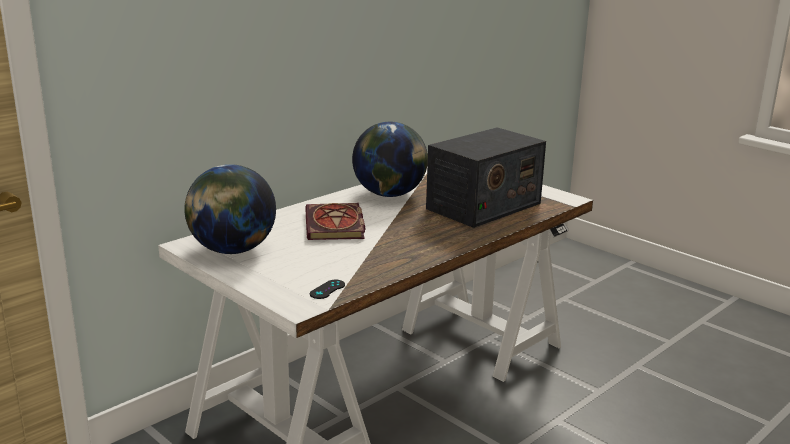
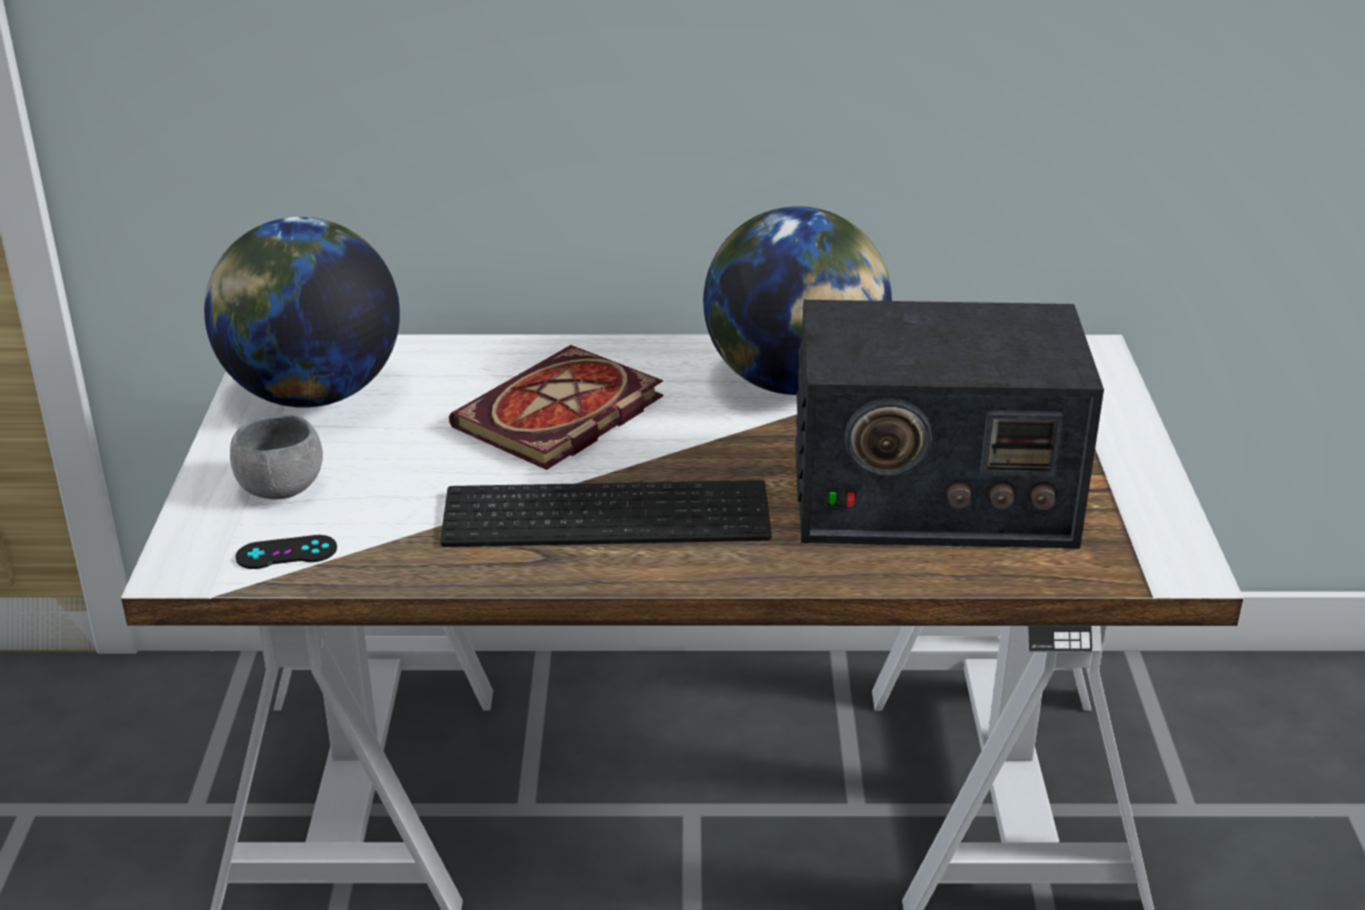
camera: 45 degrees right, 10 degrees up
none -> grey bowl [230,415,323,499]
none -> keyboard [440,480,772,547]

